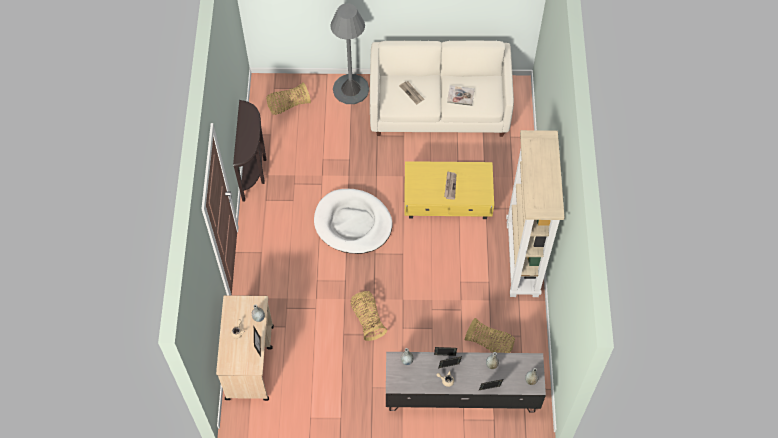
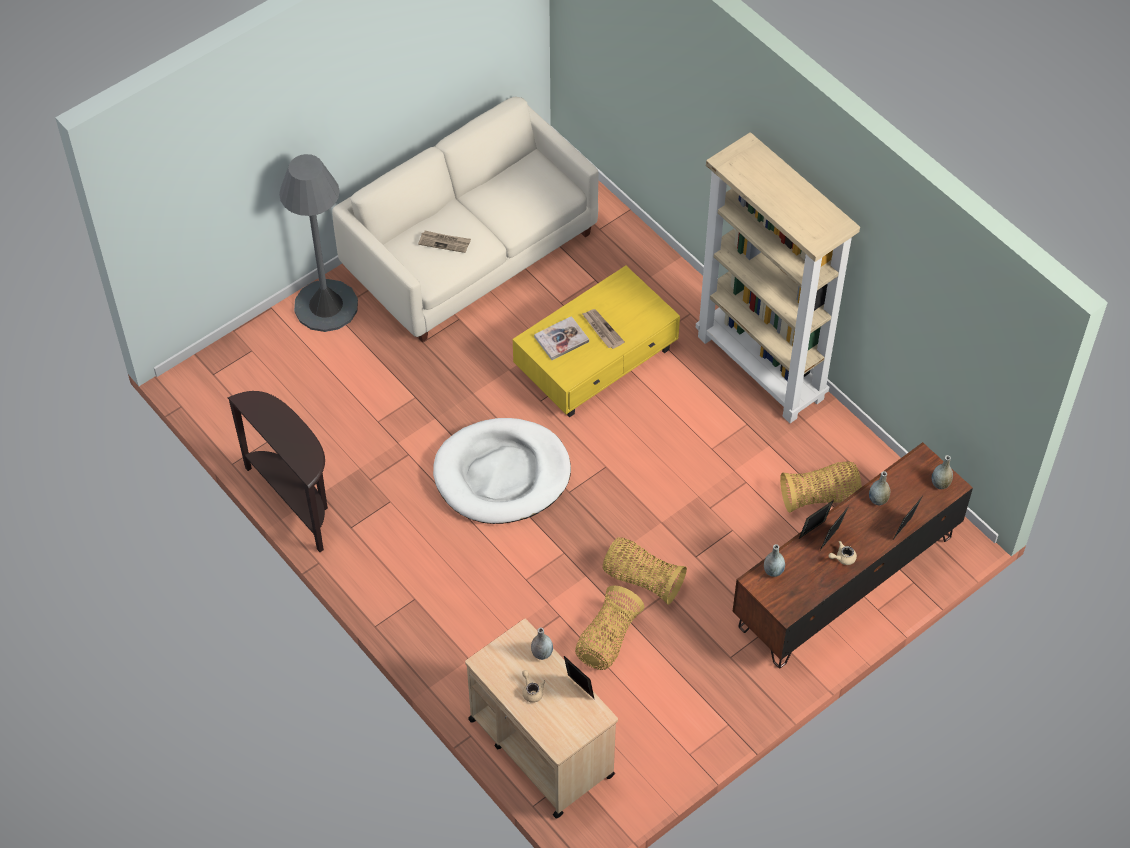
camera: 40 degrees left, 5 degrees down
basket [266,82,311,115] -> basket moved to [575,585,645,670]
grey tv stand [386,352,546,413] -> brown tv stand [733,442,973,668]
book [447,86,475,106] -> book moved to [534,316,589,360]

